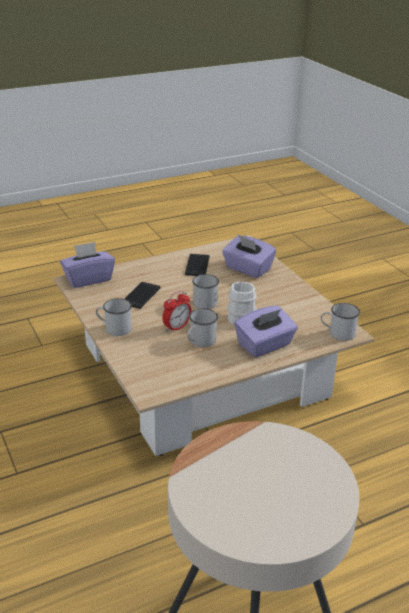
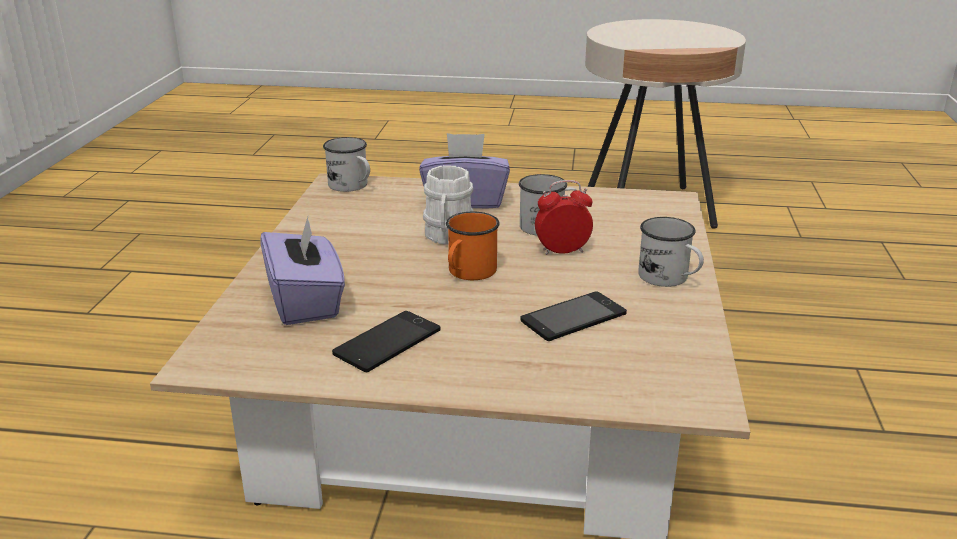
camera: 145 degrees left, 5 degrees down
purple tissue box [60,242,115,288] -> none
white mug [192,274,219,309] -> orange mug [446,212,500,280]

